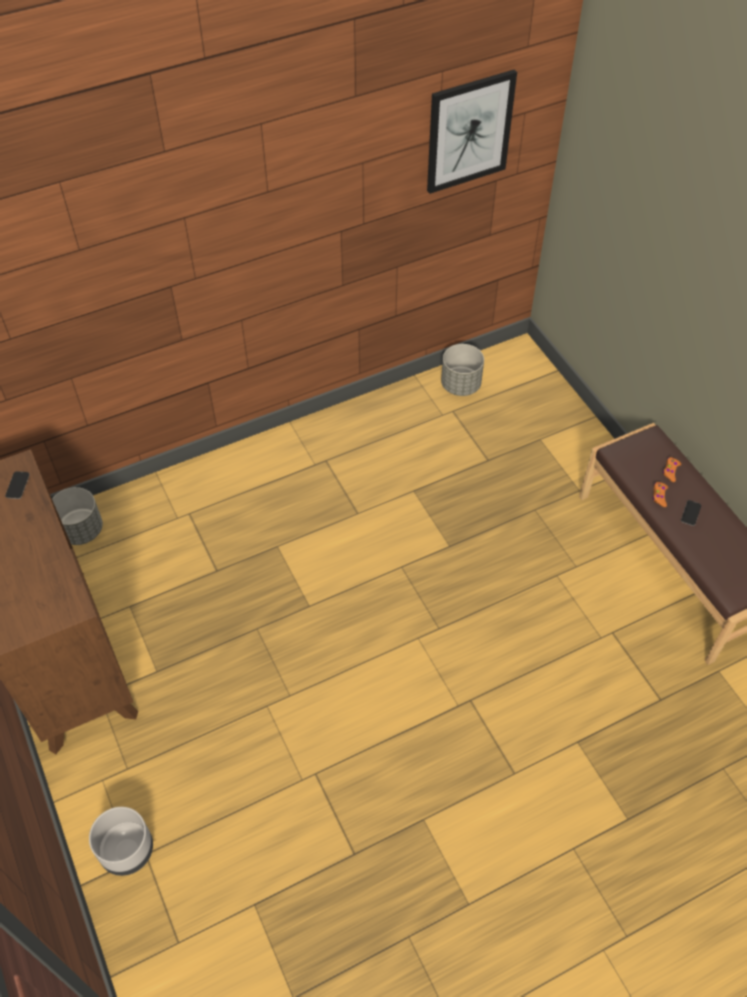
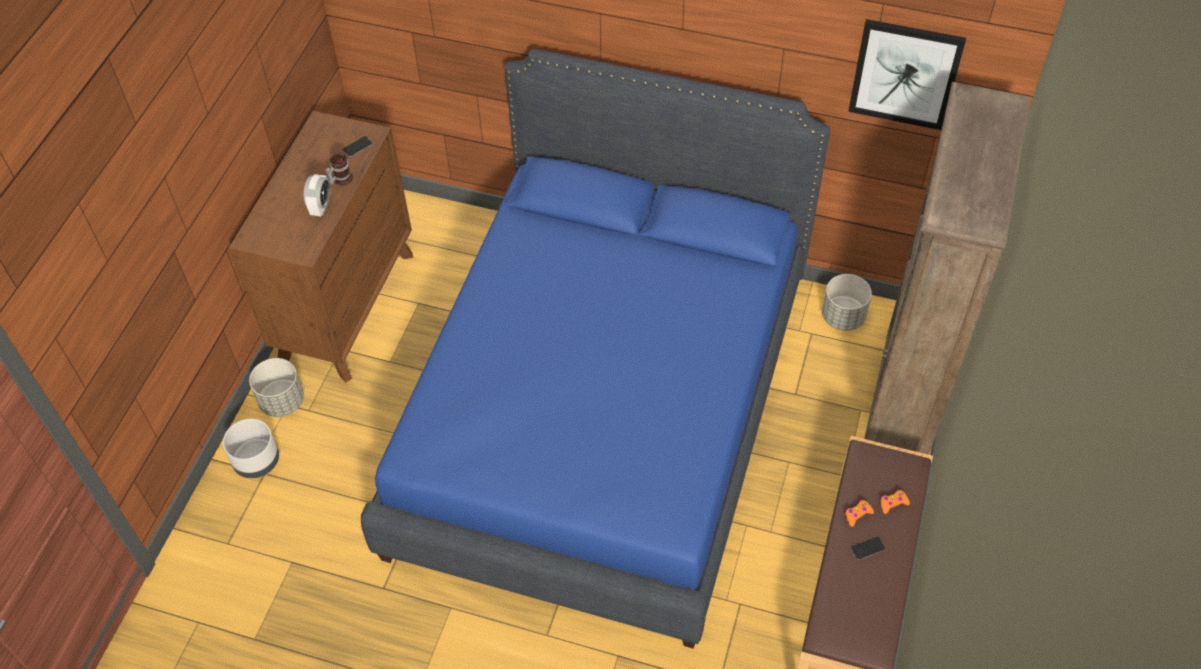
camera: 45 degrees right, 0 degrees up
grey planter [52,487,103,545] -> grey planter moved to [249,358,304,417]
none -> alarm clock [304,174,331,216]
none -> mug [325,153,353,186]
none -> blue bed [361,49,830,648]
none -> brown bookcase [864,82,1030,455]

